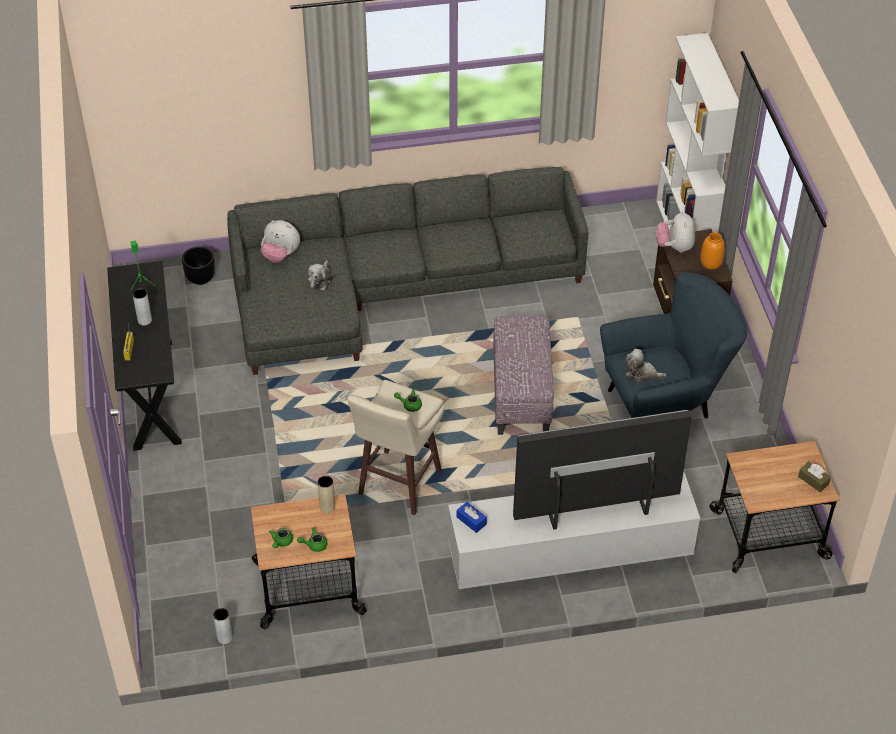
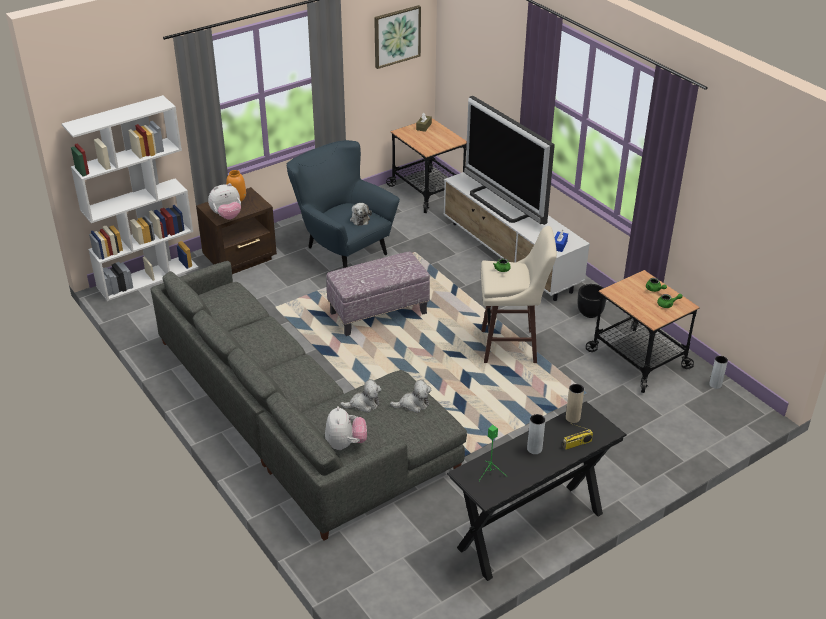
camera: 115 degrees left, 10 degrees down
black planter [182,247,215,285] -> black planter moved to [578,284,606,318]
beige vase [318,476,335,513] -> beige vase moved to [566,384,584,423]
none -> picture [374,5,421,69]
none -> plush toy [390,380,431,413]

